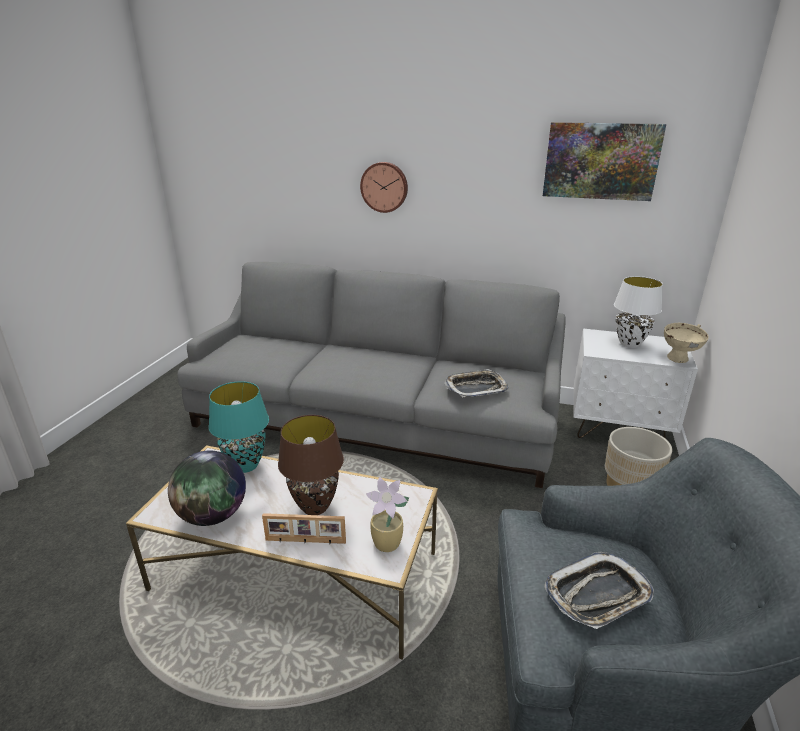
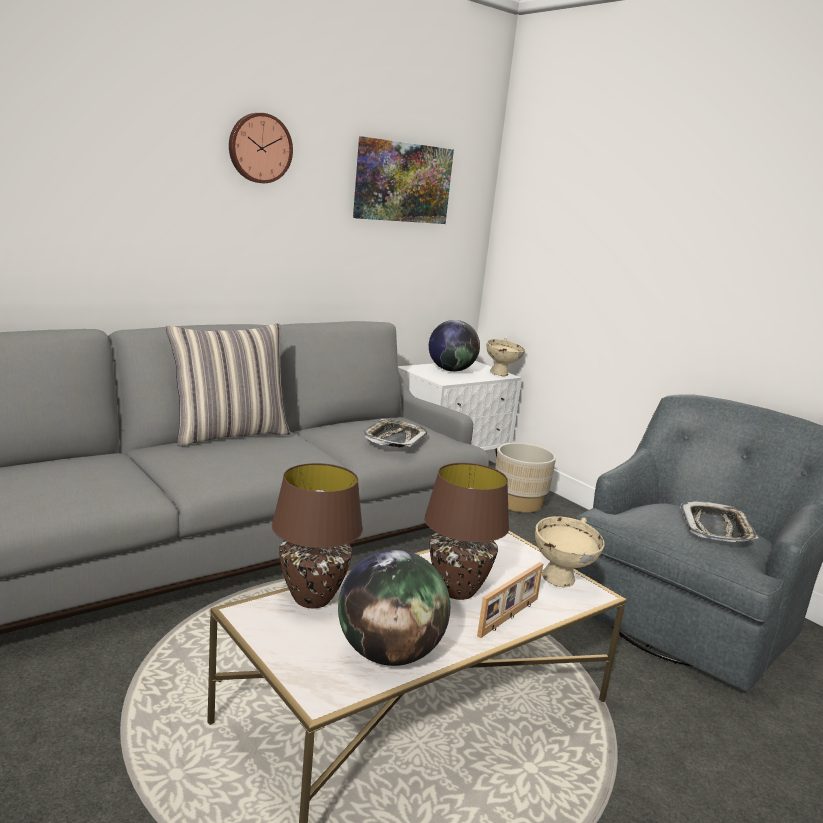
camera: 55 degrees left, 10 degrees down
turquoise table lamp [209,381,269,473] -> brown table lamp [272,463,363,608]
wall clock [360,162,408,213] -> wall clock moved to [229,113,293,183]
potted plant [366,477,409,552] -> beige bowl [535,516,605,587]
white table lamp [614,276,663,348] -> globe [429,320,480,372]
none -> pillow [166,323,290,446]

